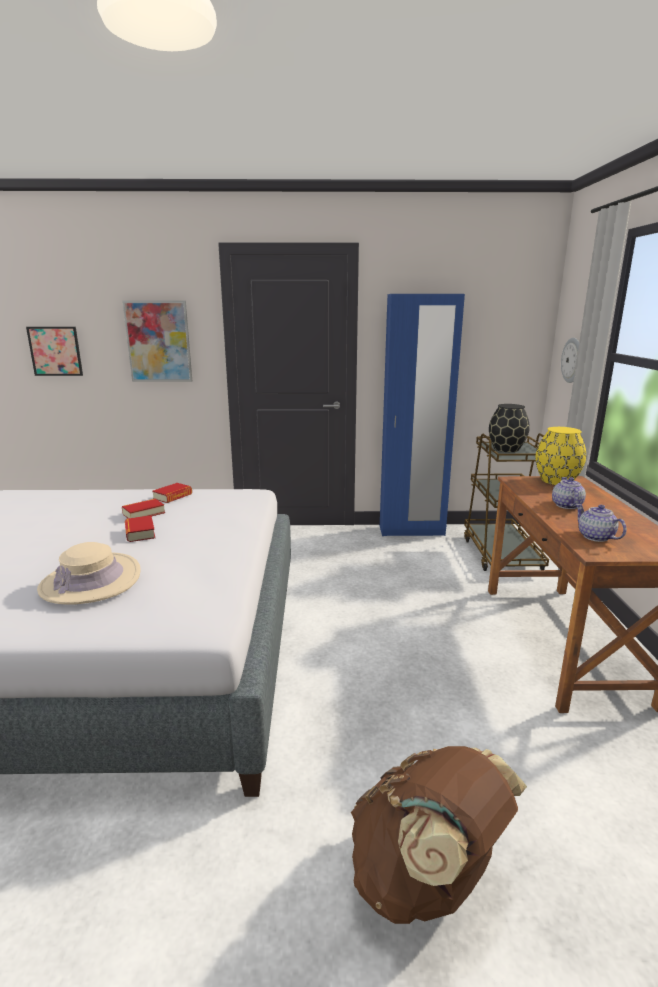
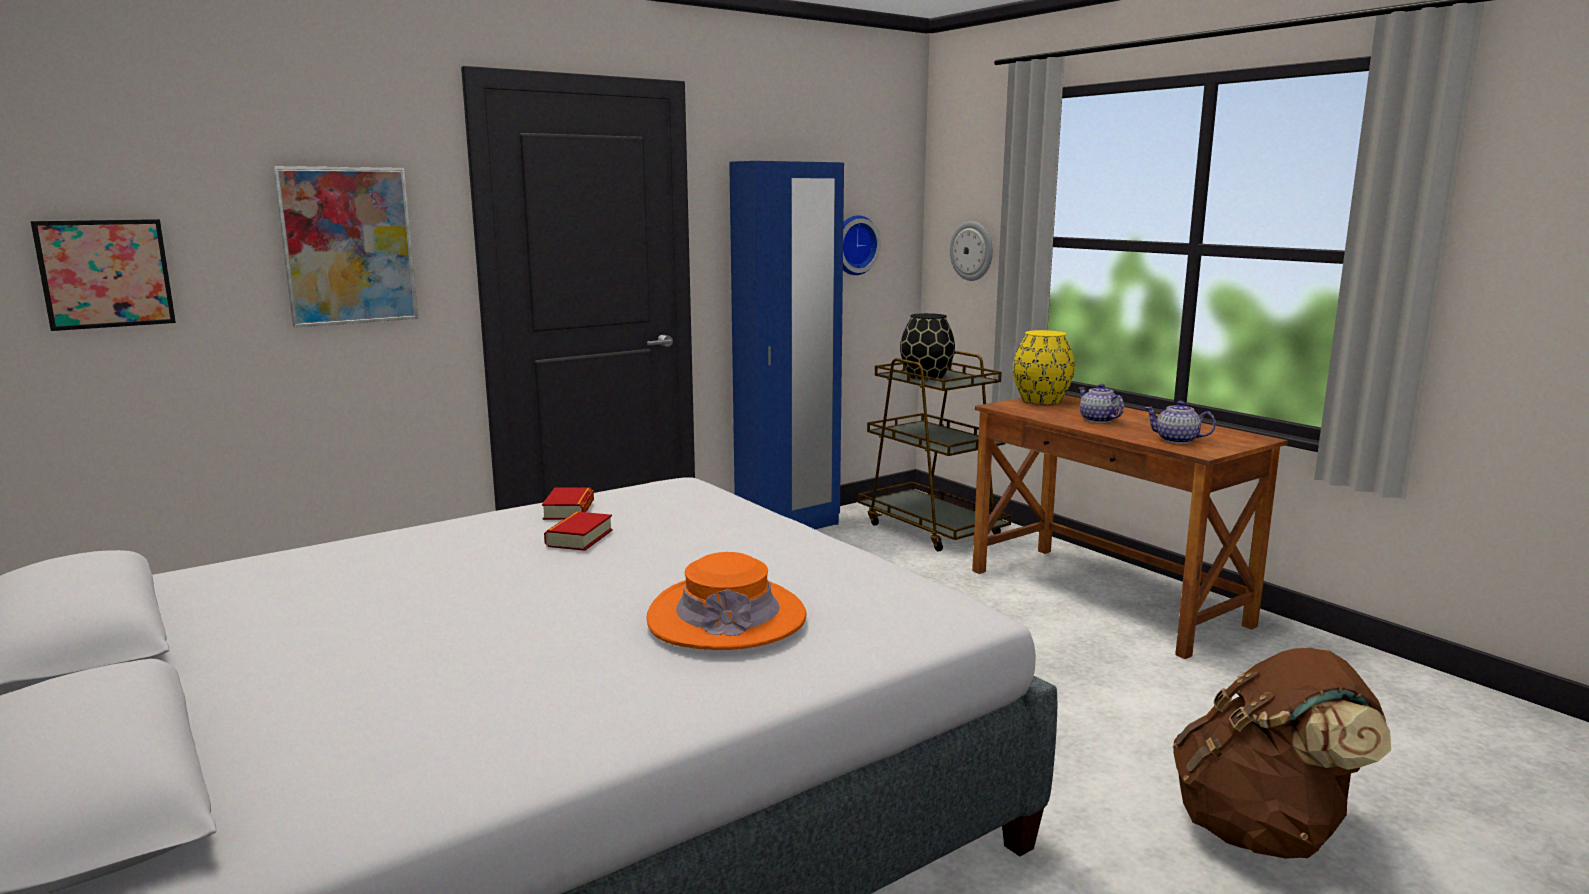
camera: 35 degrees left, 5 degrees down
beige hat [37,542,140,605] -> orange hat [646,552,807,650]
book [125,515,155,542] -> none
none -> wall clock [843,215,881,275]

